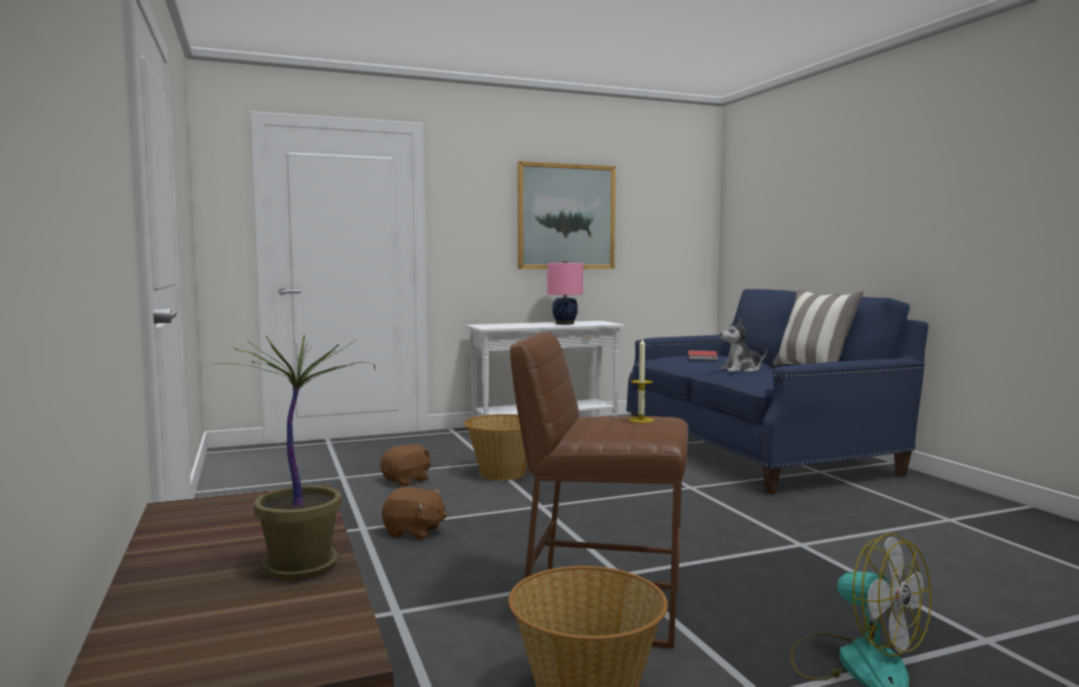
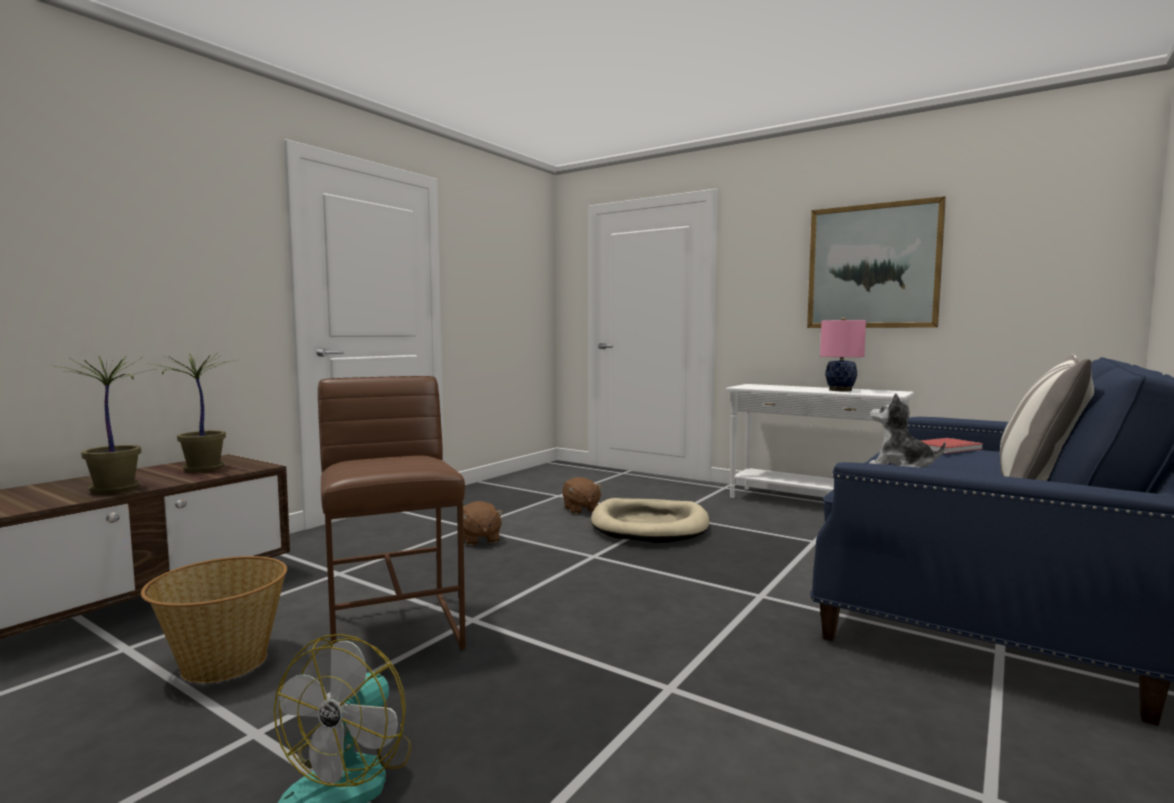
camera: 55 degrees right, 0 degrees up
brown plush toy [380,444,431,486] -> brown plush toy turned 60 degrees clockwise [562,477,603,514]
basket [464,414,527,480] -> beige dog bed [591,498,709,543]
candle [628,337,654,423] -> none
none -> potted plant [153,353,236,472]

